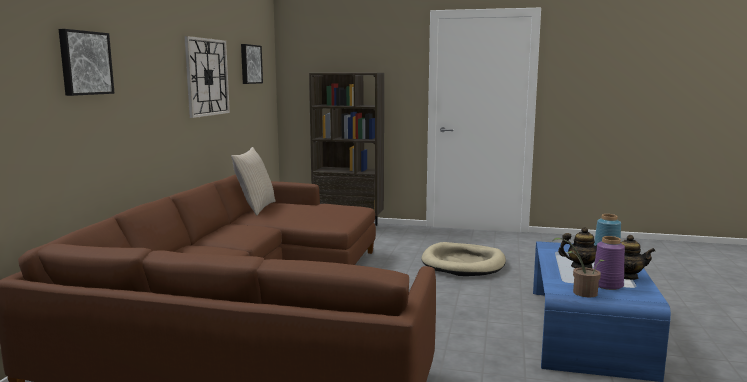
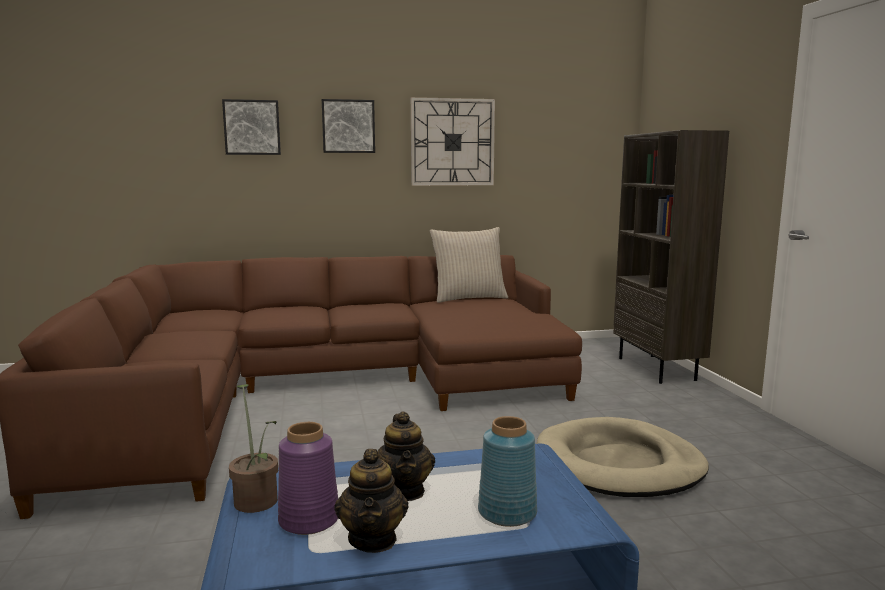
camera: 65 degrees right, 0 degrees up
picture [241,44,263,84] -> picture moved to [322,99,375,153]

